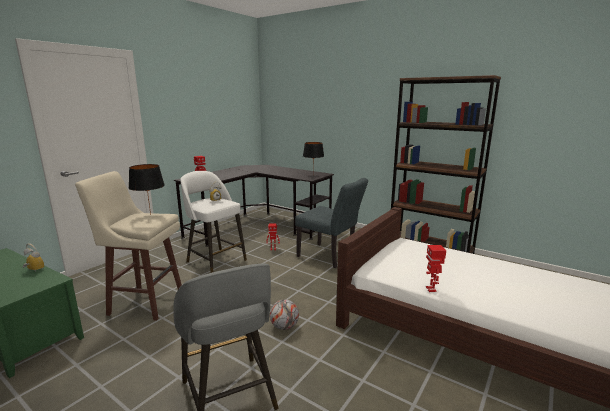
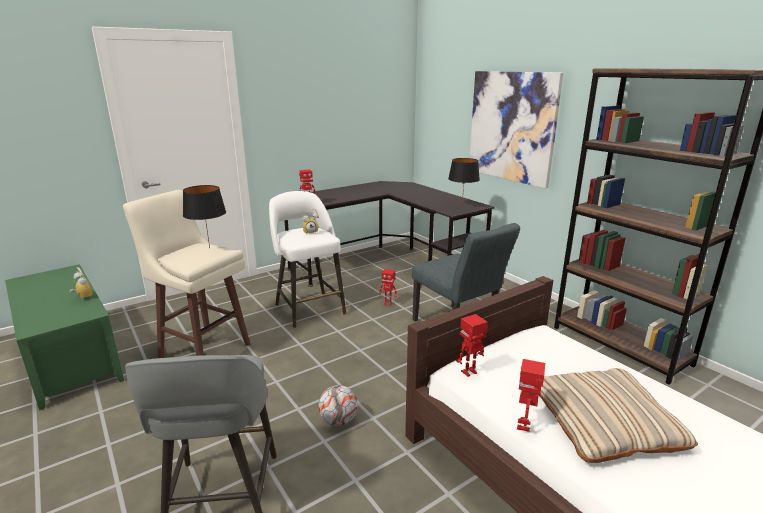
camera: 20 degrees right, 5 degrees up
none -> toy robot [456,314,488,377]
none -> picture [469,71,563,188]
none -> beige pillow [538,368,698,463]

